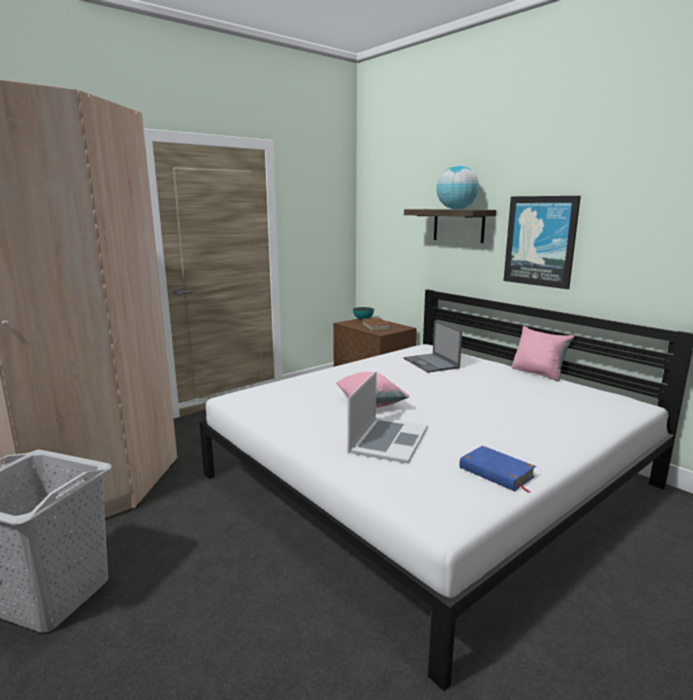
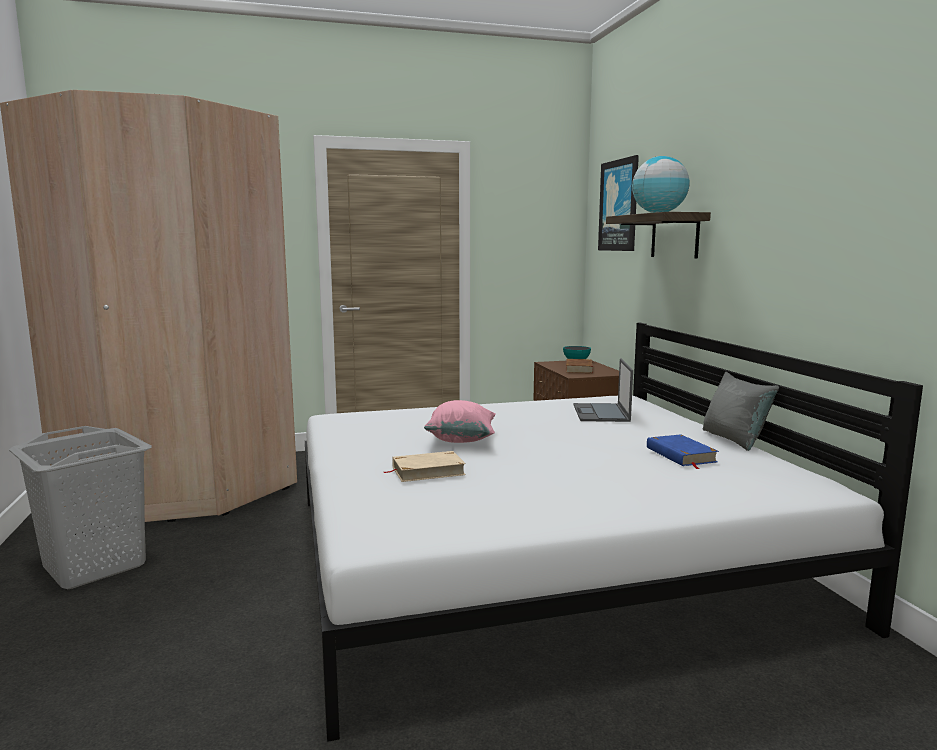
camera: 25 degrees right, 5 degrees down
laptop [347,371,428,464] -> beige book [384,451,466,482]
blue book [460,446,536,493] -> blue book moved to [647,434,719,469]
picture [504,196,581,289] -> picture moved to [598,155,639,251]
pink pillow [511,326,574,382] -> grey pillow [703,372,779,451]

